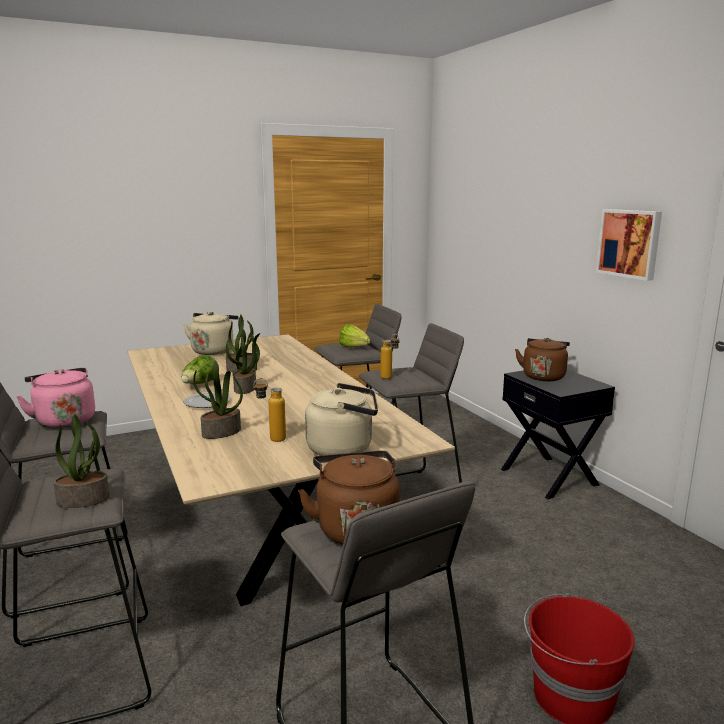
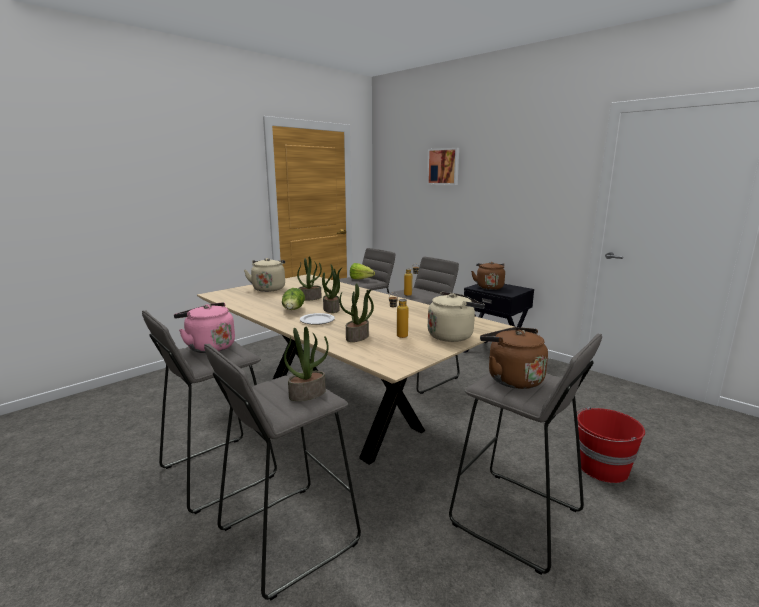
camera: 20 degrees left, 0 degrees up
picture [596,209,662,281] -> picture moved to [427,148,459,185]

